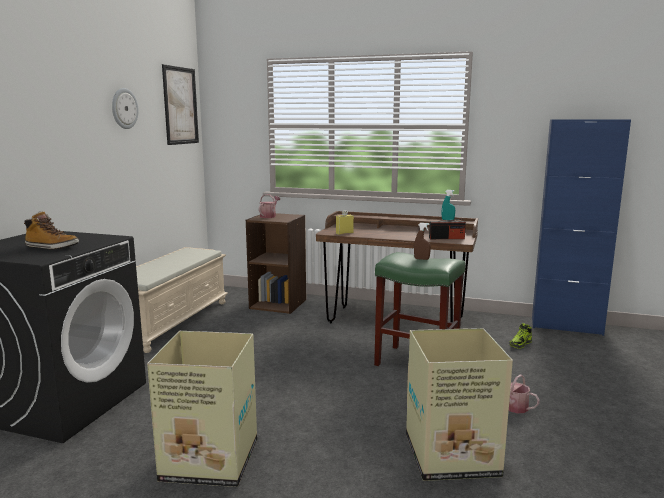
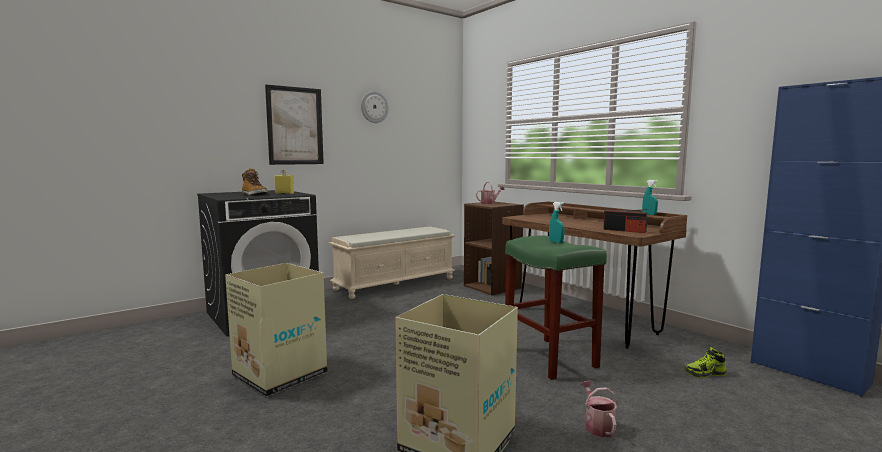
camera: 35 degrees right, 5 degrees down
picture [162,64,199,145] -> picture moved to [265,85,324,165]
yellow bottle [336,211,354,235] -> yellow bottle moved to [274,170,294,194]
brown spray bottle [414,223,431,260] -> turquoise spray bottle [549,202,565,243]

